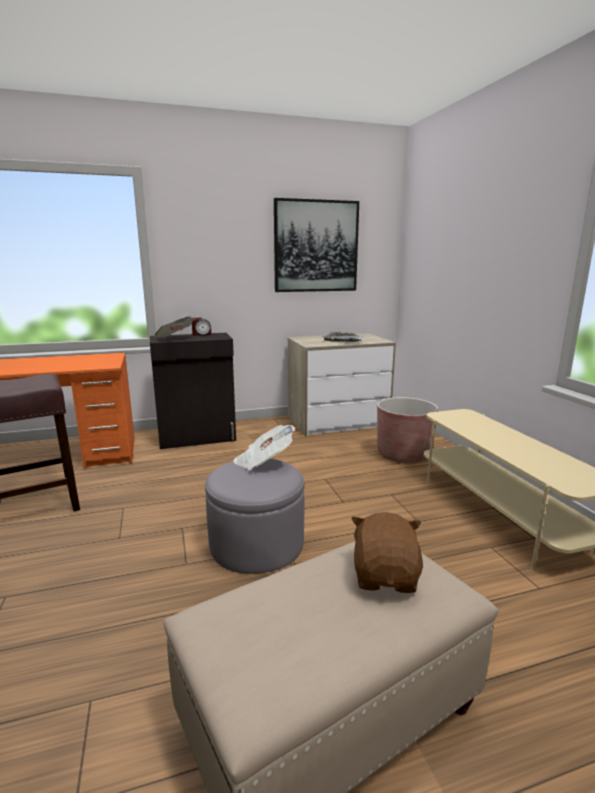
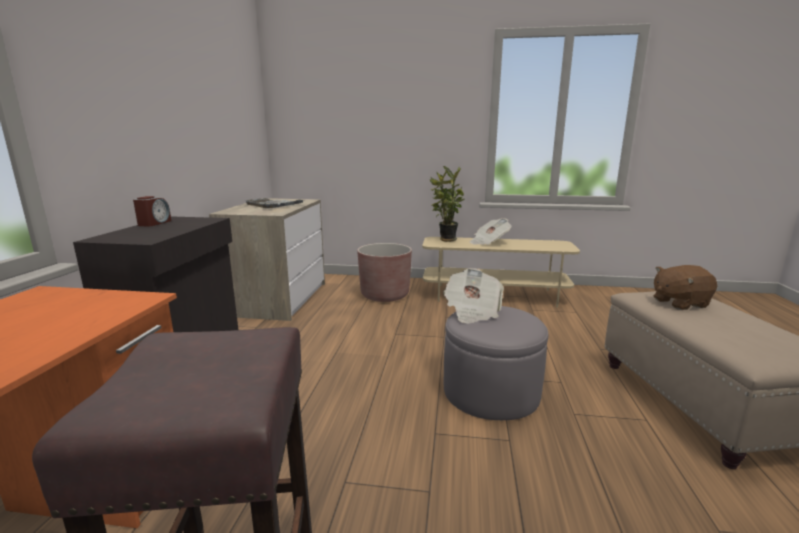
camera: 65 degrees left, 0 degrees up
newspaper [153,316,194,337] -> newspaper moved to [470,218,512,245]
picture [274,198,359,292] -> none
brown plush toy [351,512,423,593] -> brown plush toy turned 45 degrees counterclockwise [654,265,717,310]
none -> potted plant [430,166,464,242]

